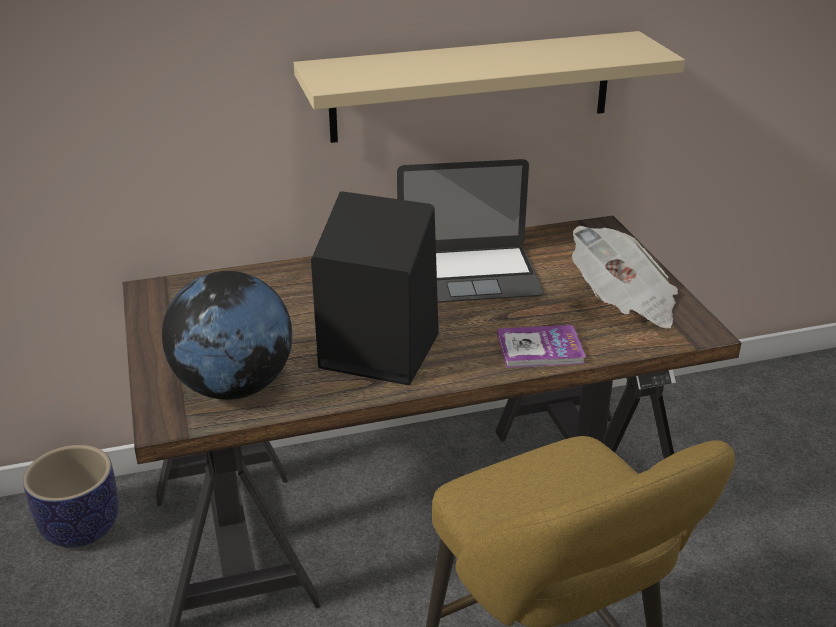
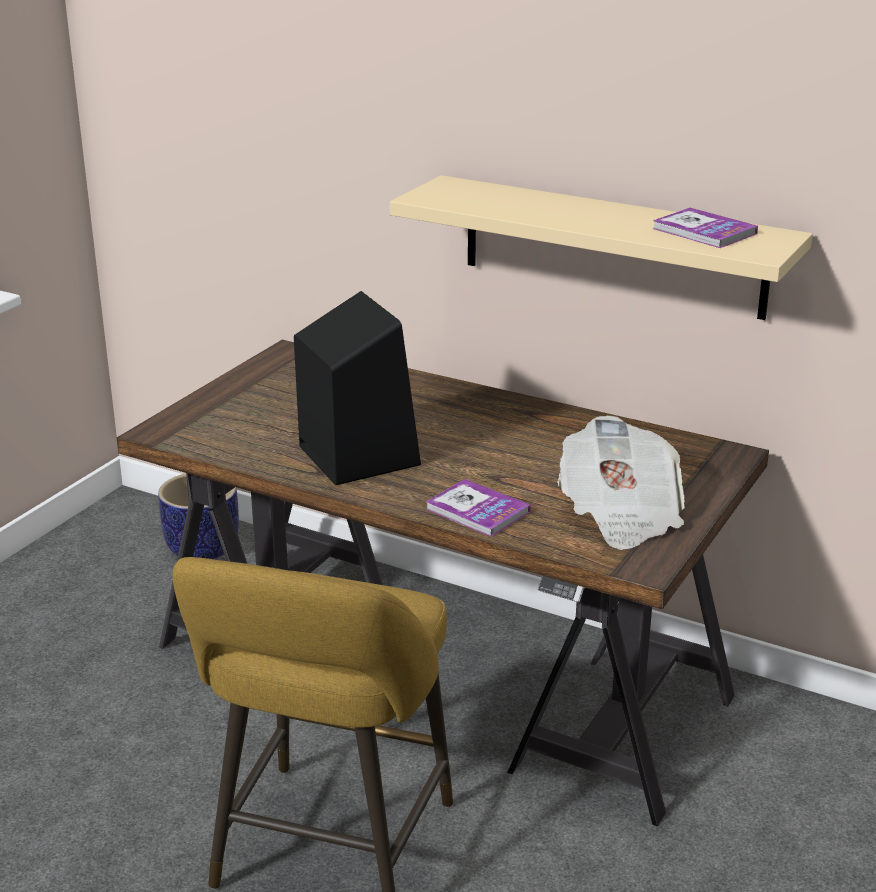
camera: 45 degrees right, 5 degrees down
globe [162,271,292,400] -> none
laptop [397,159,544,303] -> none
none -> book [653,208,758,248]

